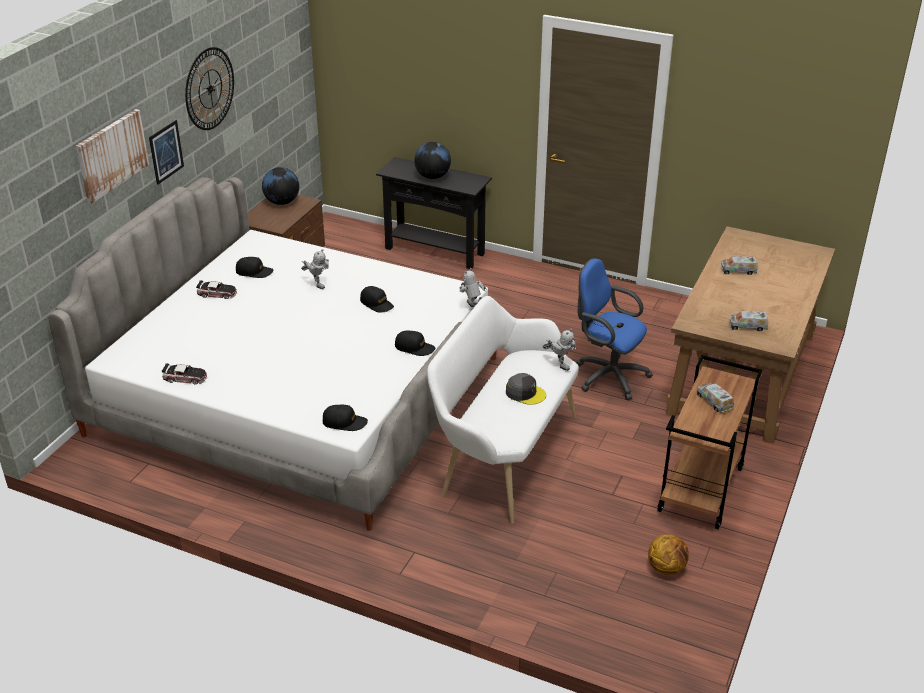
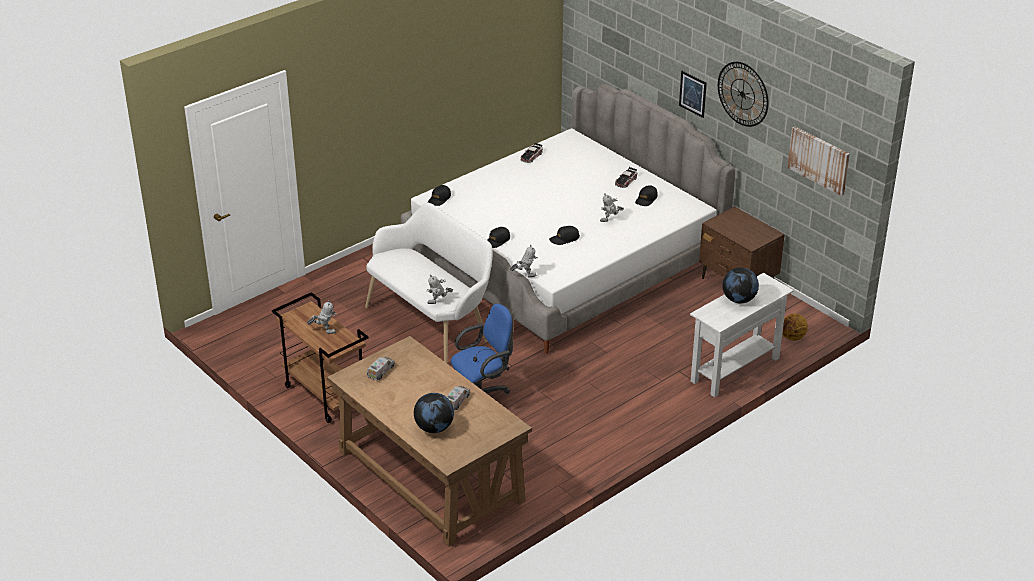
camera: 115 degrees right, 0 degrees up
picture [76,109,149,203] -> picture moved to [787,126,850,196]
globe [262,167,299,205] -> globe moved to [414,393,454,433]
black console table [376,157,492,269] -> white console table [690,273,794,397]
grey cap [506,373,546,405] -> none
basketball [648,534,689,575] -> basketball moved to [782,313,808,341]
toy truck [697,383,734,413] -> toy robot [307,300,337,334]

